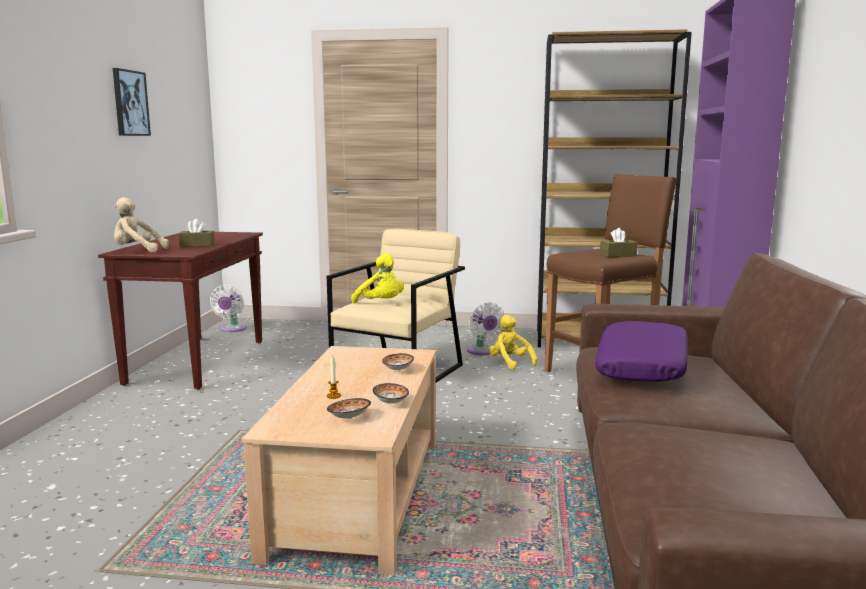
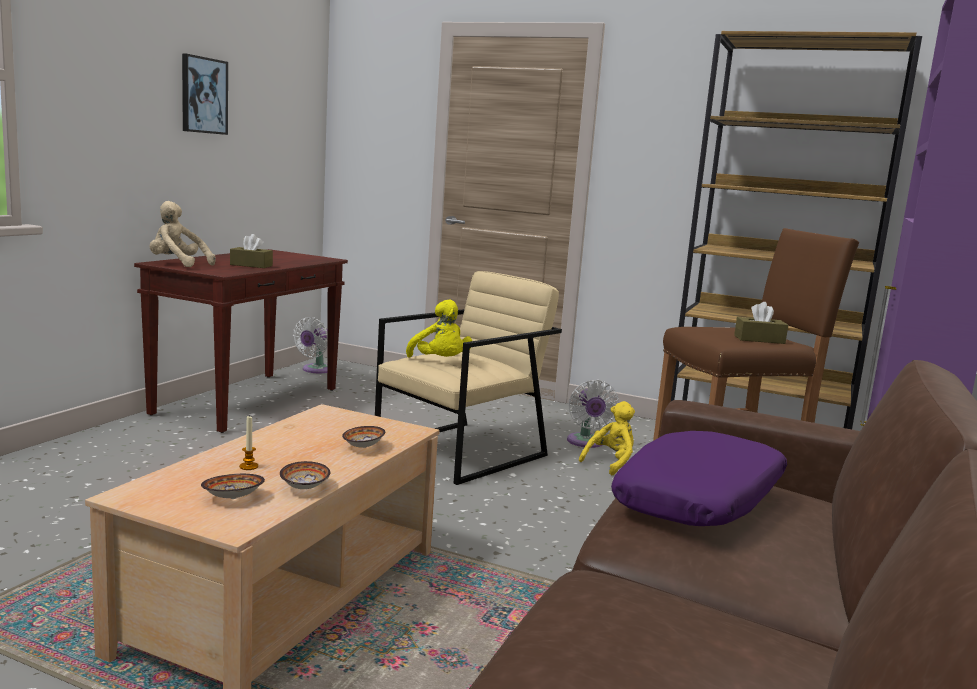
camera: 15 degrees right, 0 degrees up
yellow plush toy [489,315,537,370] -> yellow plush toy turned 60 degrees clockwise [579,401,635,475]

